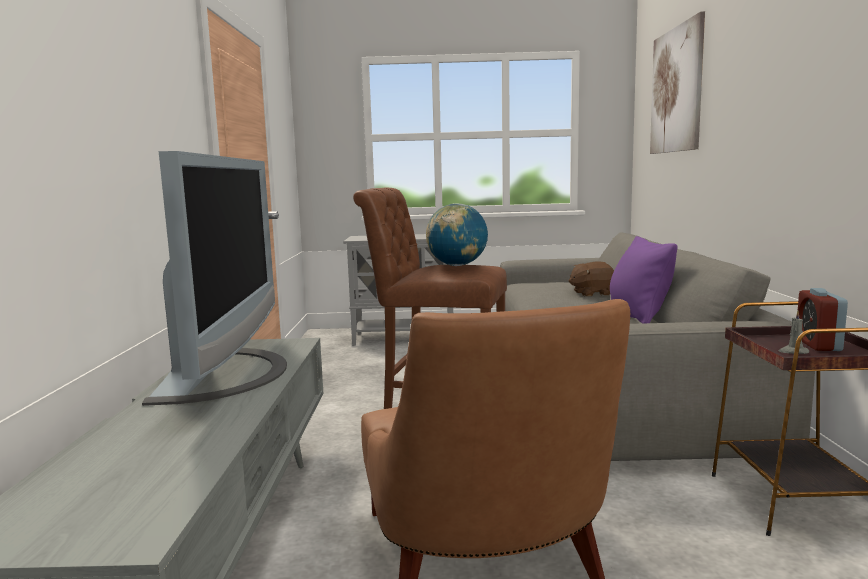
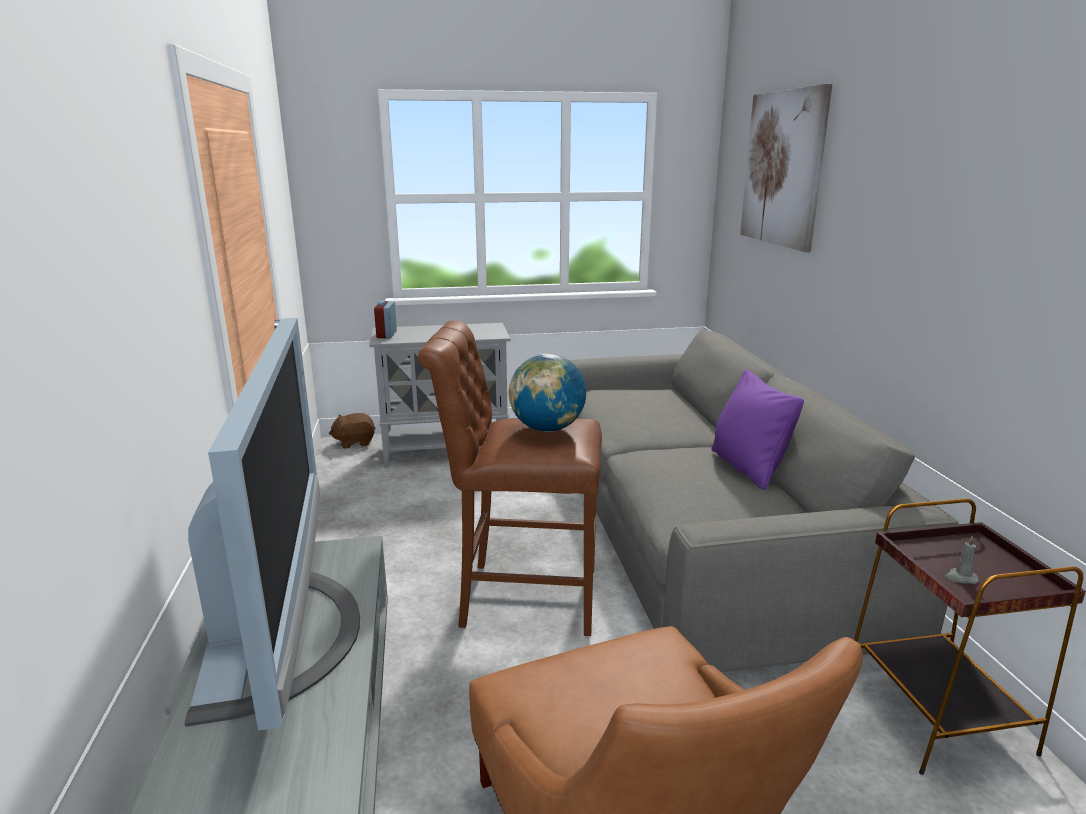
camera: 10 degrees left, 10 degrees up
brown plush toy [569,262,614,297] -> brown plush toy moved to [329,413,376,449]
alarm clock [798,288,848,351] -> alarm clock moved to [374,300,397,338]

